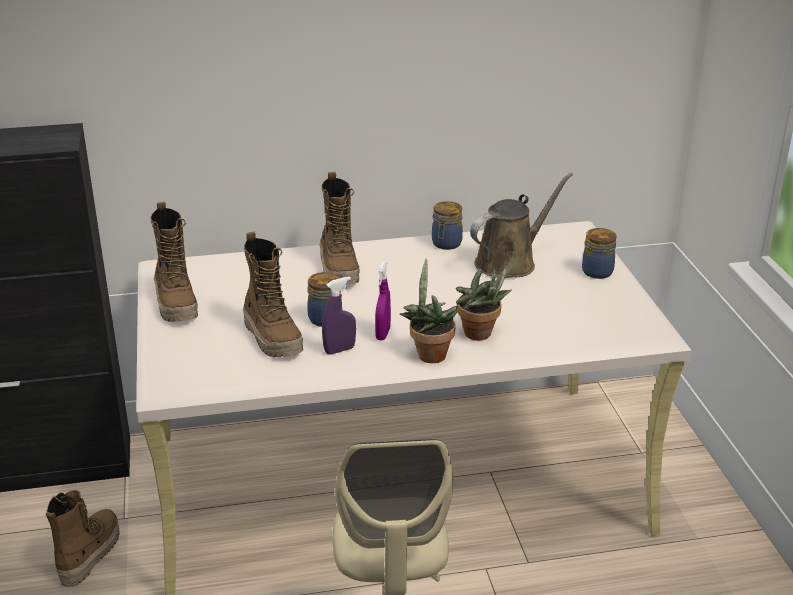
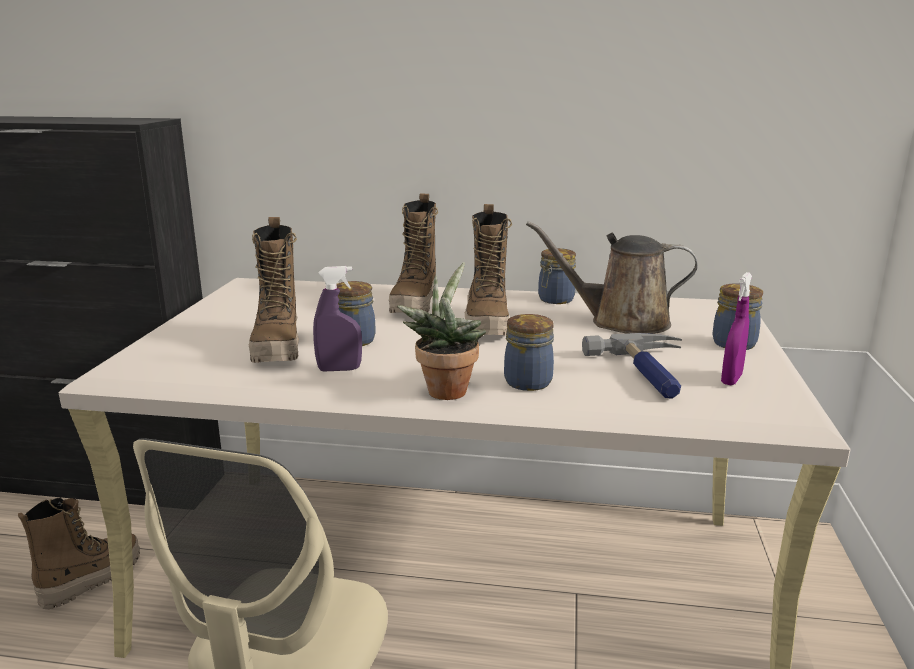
camera: 20 degrees right, 10 degrees down
boot [150,202,198,322] -> boot moved to [465,204,512,335]
purple spray bottle [375,262,391,340] -> purple spray bottle moved to [721,272,752,385]
potted plant [456,267,512,340] -> jar [504,314,554,391]
brown watering can [470,173,573,278] -> brown watering can turned 150 degrees counterclockwise [526,221,698,334]
none -> hammer [582,333,682,399]

